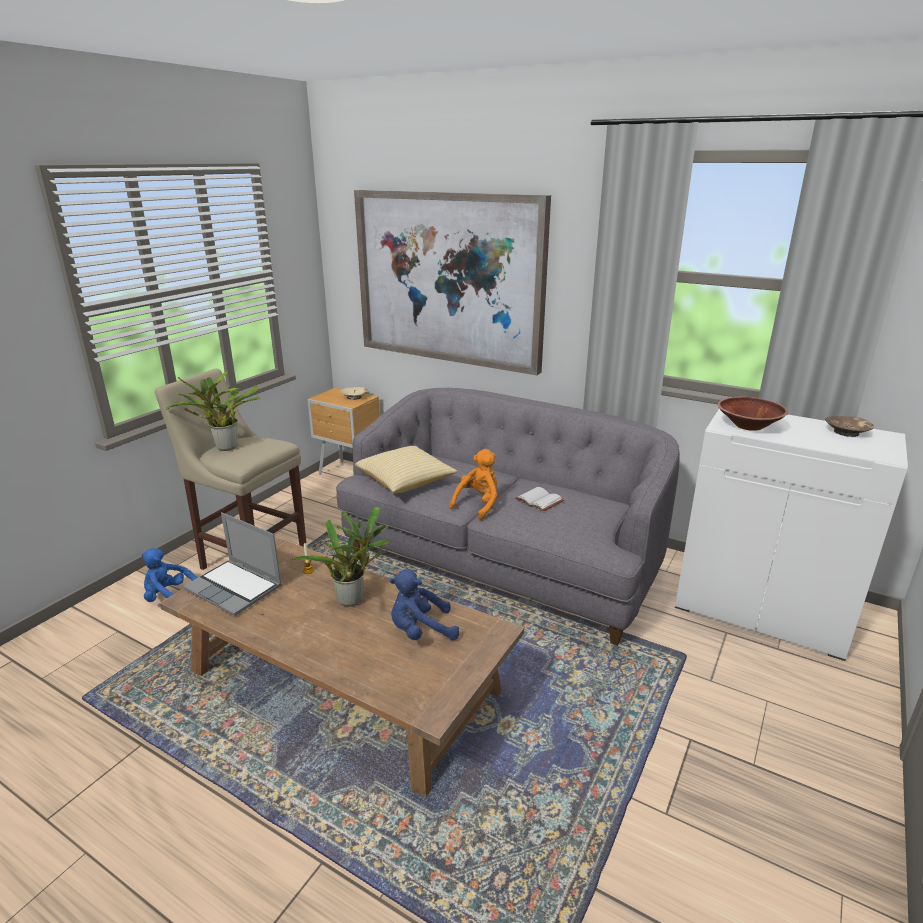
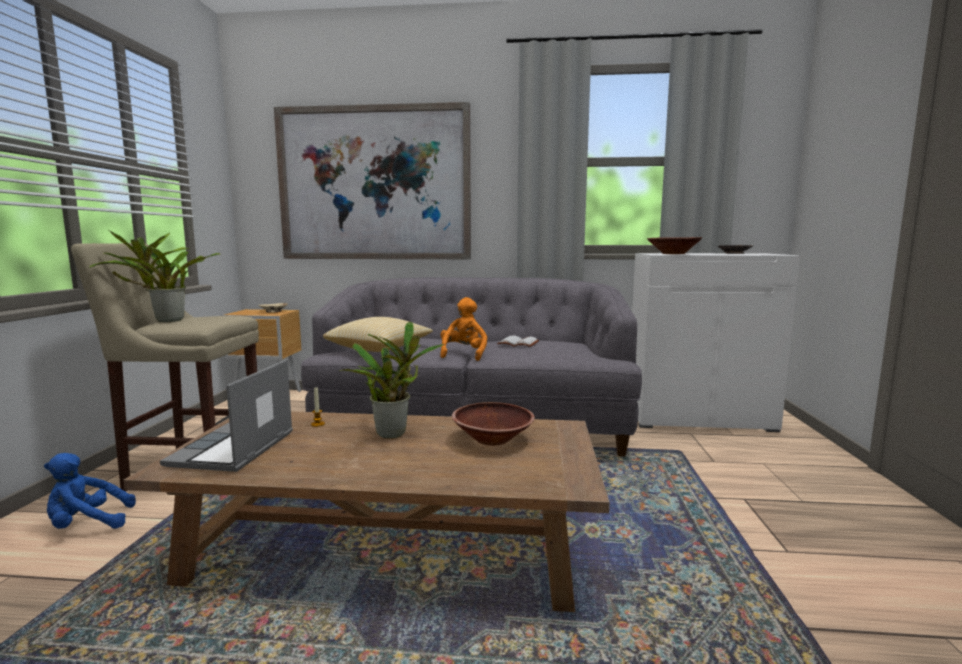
camera: 25 degrees left, 15 degrees down
laptop [183,512,282,616] -> laptop turned 90 degrees clockwise [160,359,293,472]
blue plush toy [390,569,459,640] -> brown bowl [452,402,535,446]

